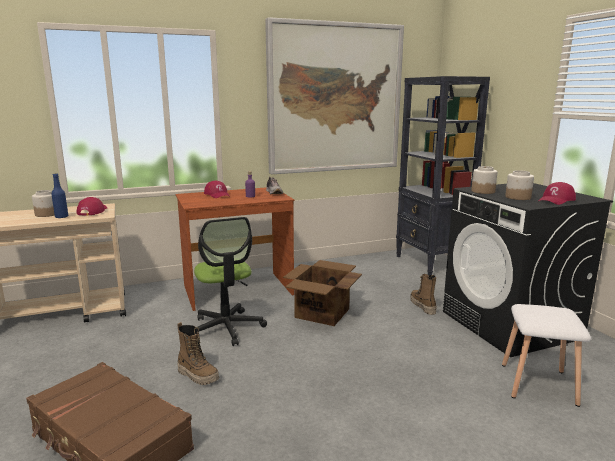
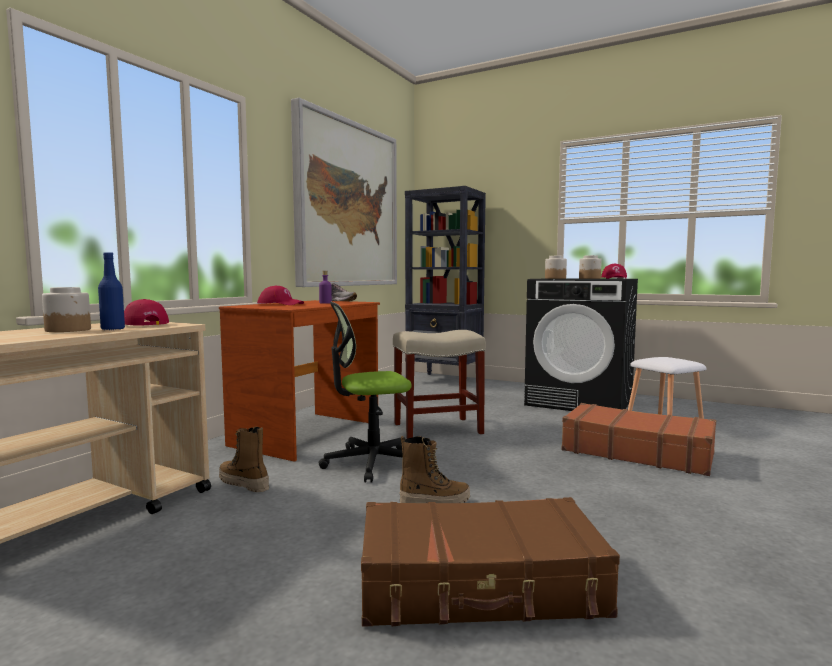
camera: 40 degrees left, 10 degrees down
office chair [194,217,267,346] -> office chair turned 135 degrees clockwise [319,302,411,483]
cardboard box [283,260,362,326] -> beige stool [393,330,486,439]
boot [410,274,437,315] -> boot moved to [219,427,269,492]
none -> brown suitcase [561,403,716,476]

